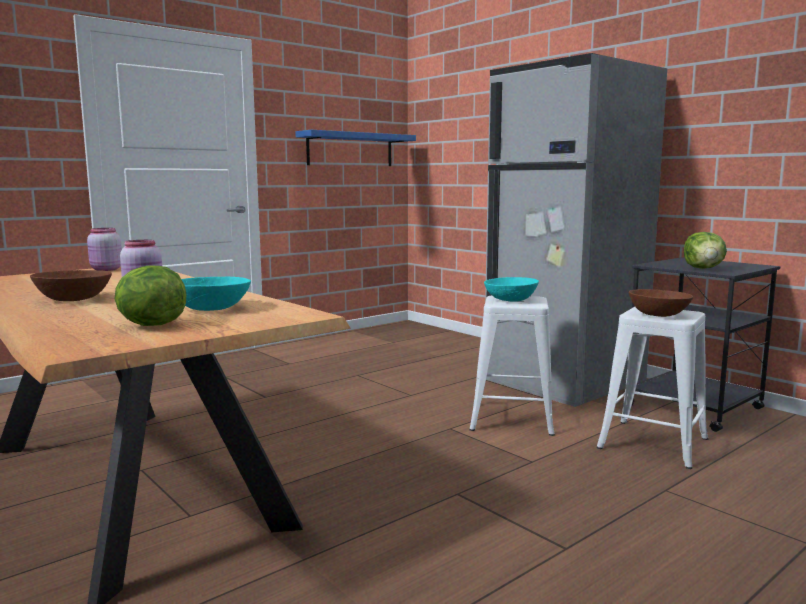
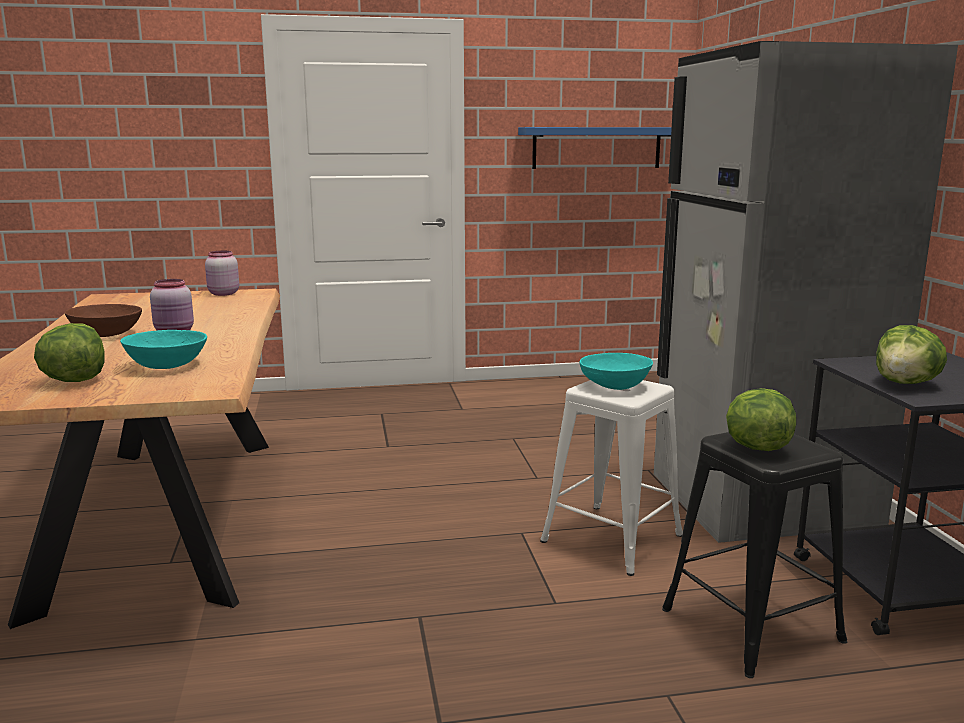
camera: 30 degrees right, 5 degrees up
white stool [597,307,708,469] -> black stool [662,432,847,678]
brown bowl [629,289,693,317] -> lettuce [726,388,796,451]

